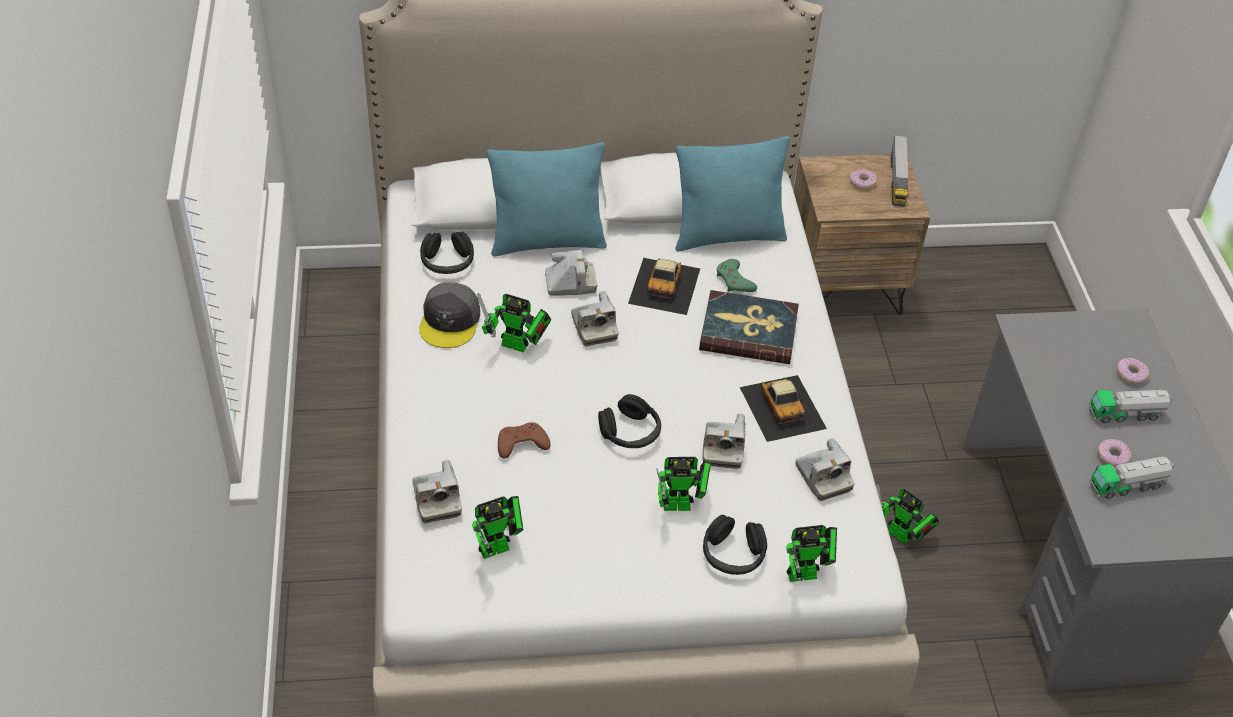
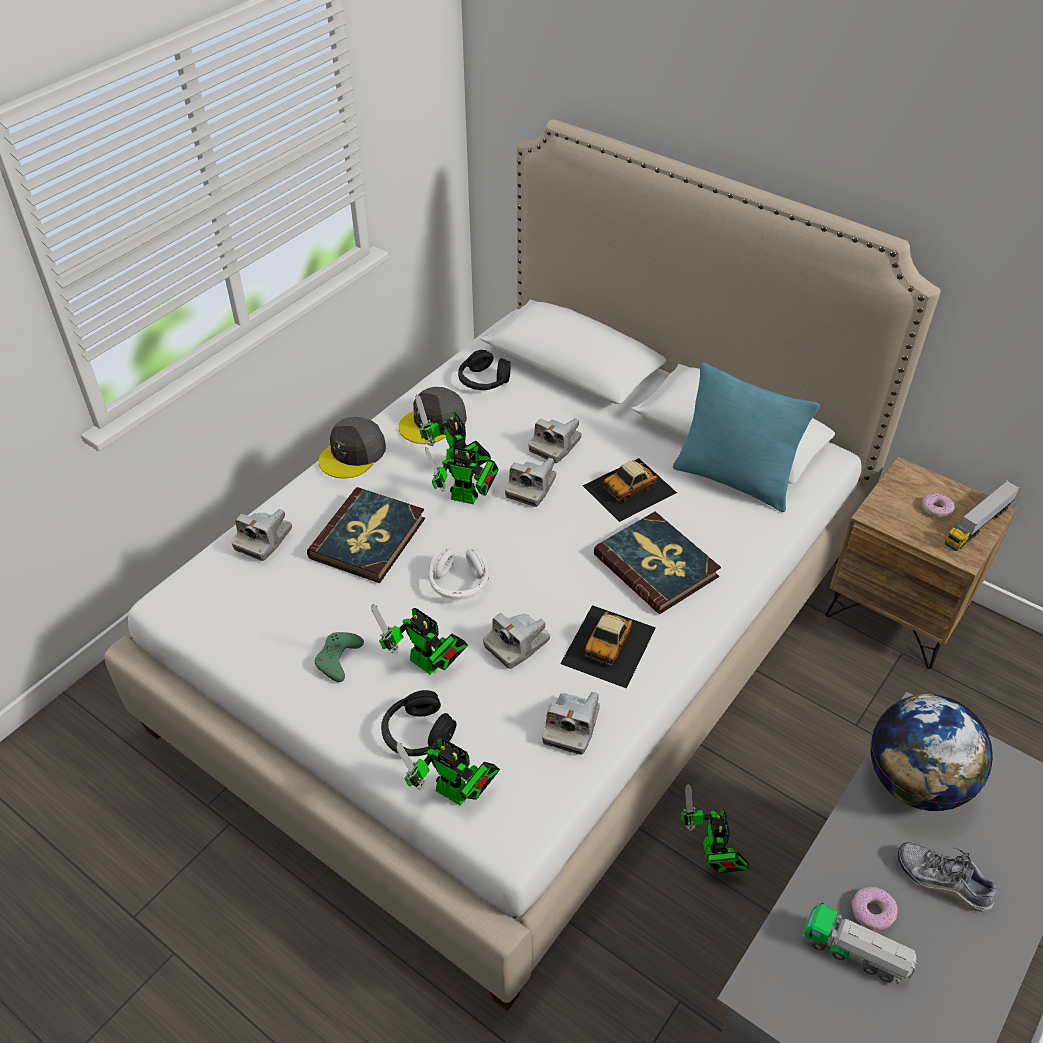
camera: 45 degrees right, 0 degrees up
toy robot [472,496,523,559] -> toy robot moved to [425,447,499,504]
turquoise pillow [487,142,607,256] -> none
brown game controller [498,422,551,458] -> book [307,487,425,583]
camera [545,250,597,296] -> camera turned 90 degrees clockwise [528,418,582,463]
black headphones [598,394,661,448] -> white headphones [429,548,489,600]
green game controller [717,259,757,292] -> green game controller moved to [315,632,364,682]
toy truck [1089,390,1173,423] -> shoe [898,842,997,911]
donut [1117,358,1149,385] -> none
none -> grey cap [319,417,386,478]
none -> globe [870,694,993,811]

